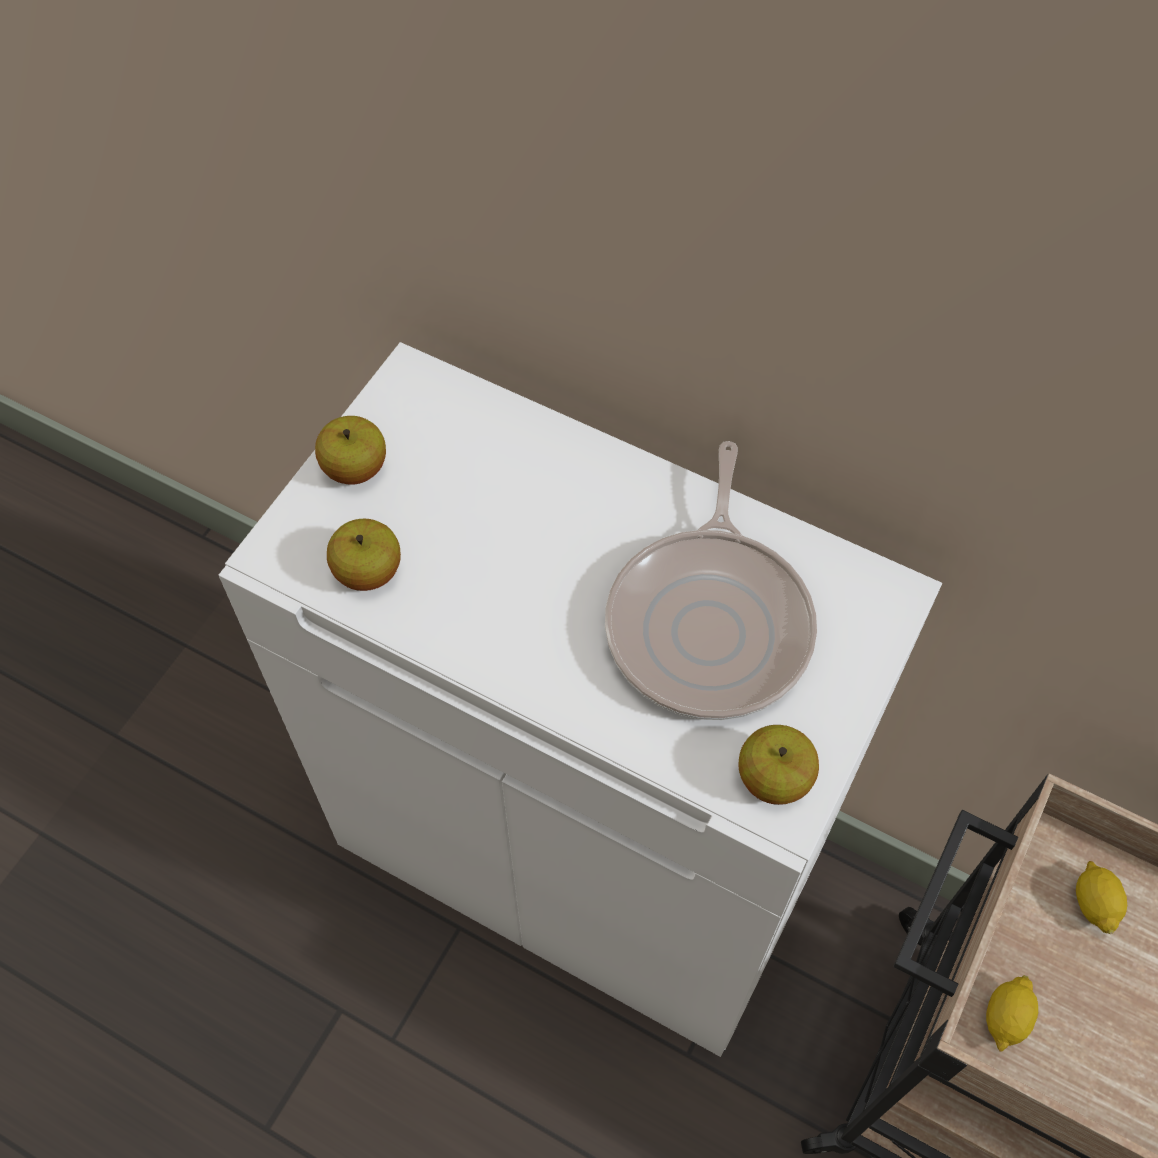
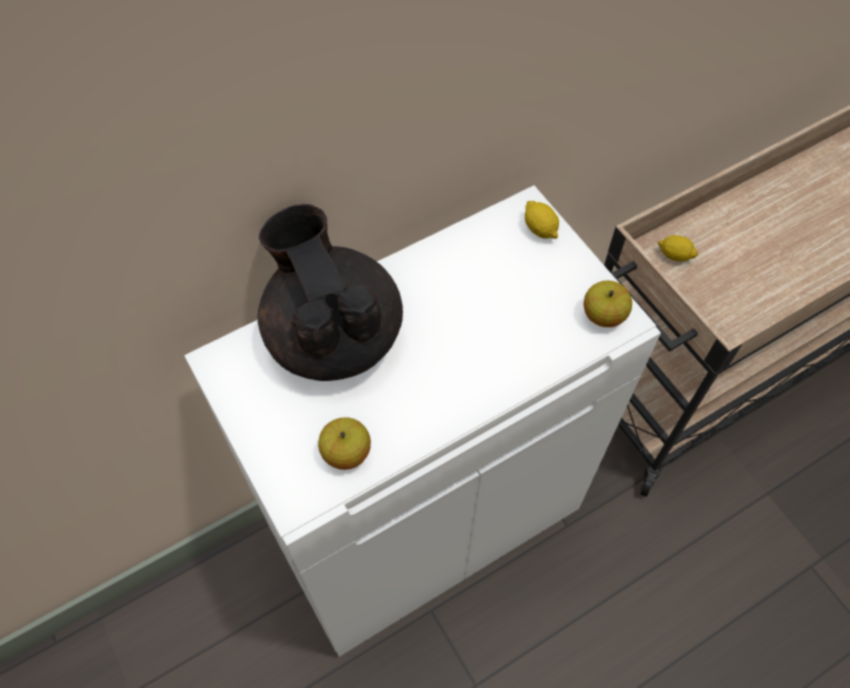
camera: 60 degrees left, 0 degrees up
apple [315,416,386,485] -> none
frying pan [605,441,817,720] -> none
lemon [986,975,1038,1052] -> lemon moved to [525,201,559,239]
none -> black teapot [258,204,403,381]

